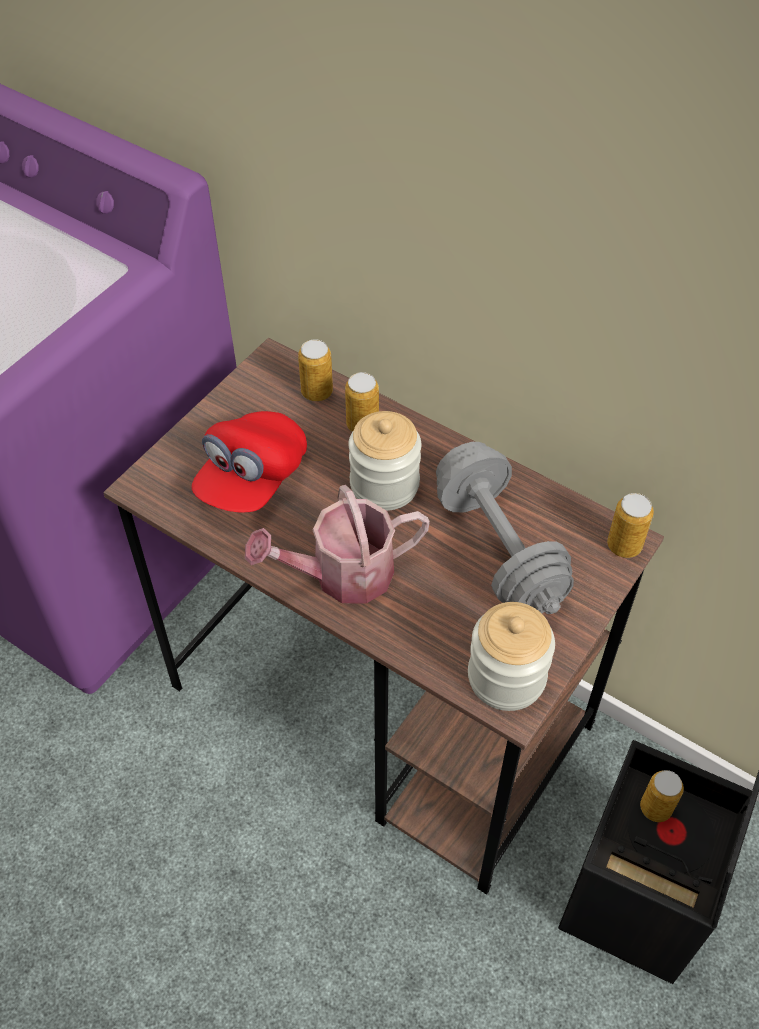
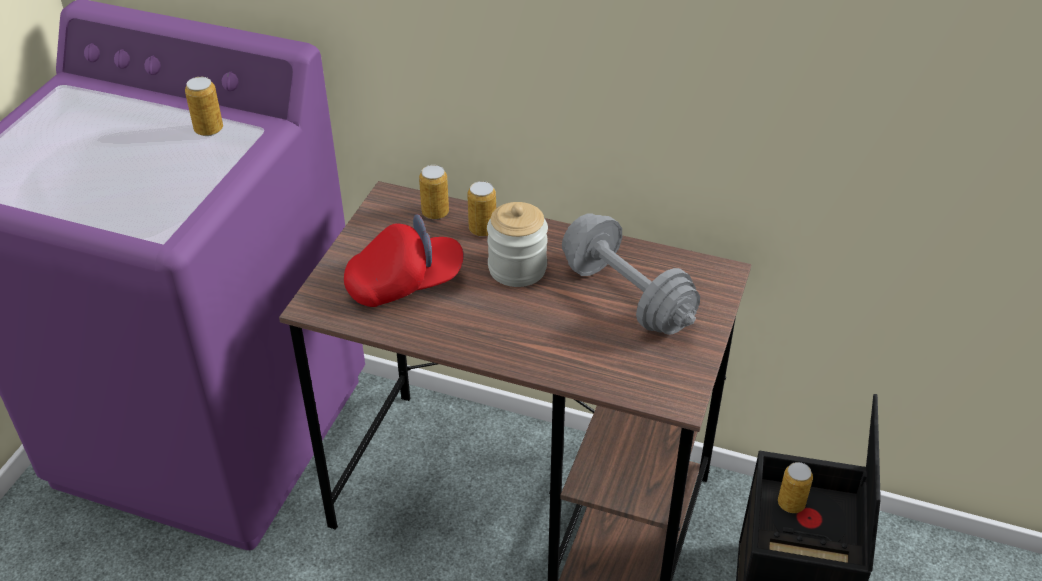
camera: 15 degrees left, 10 degrees down
red cap [191,411,307,513] -> red cap turned 120 degrees counterclockwise [344,214,464,307]
watering can [245,485,430,604] -> none
jar [468,602,555,711] -> none
can [607,493,654,558] -> can moved to [185,77,223,136]

